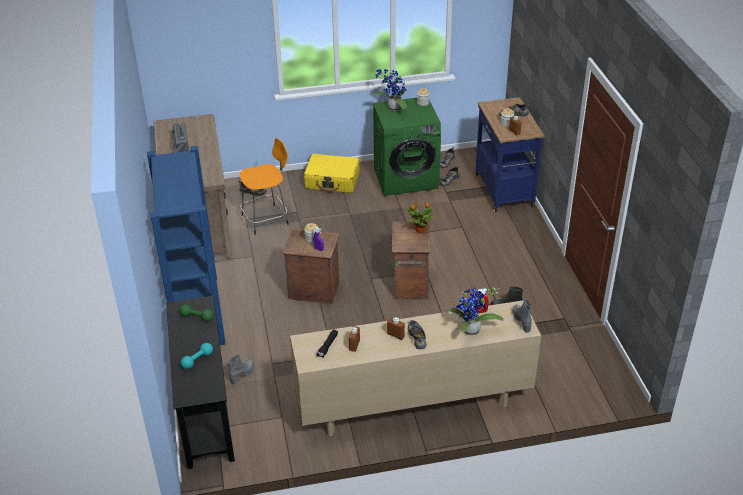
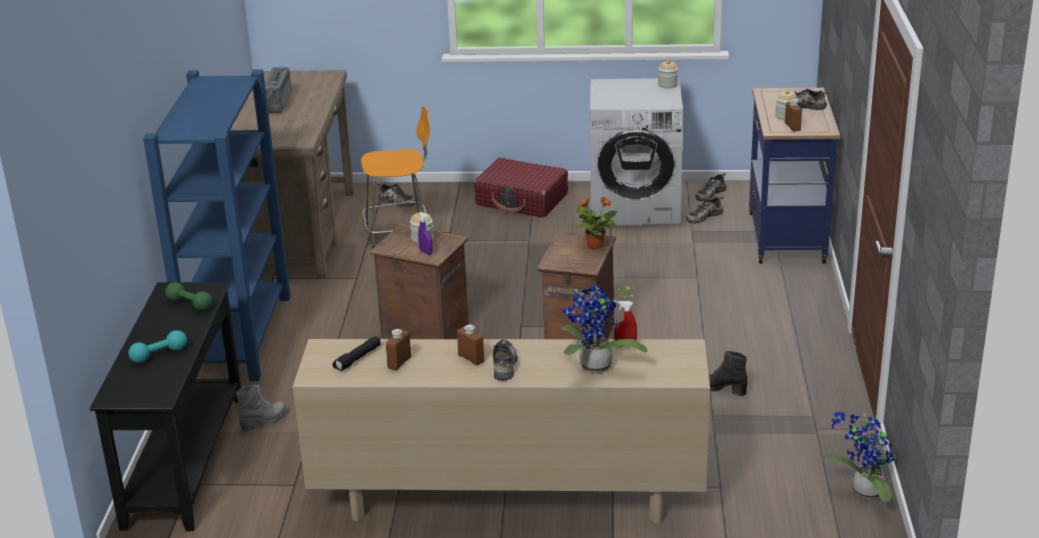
camera: 15 degrees right, 10 degrees down
yellow suitcase [304,154,360,193] -> red suitcase [474,158,568,218]
potted plant [373,69,407,111] -> potted plant moved to [823,412,896,502]
green washing machine [373,98,441,196] -> white washing machine [590,78,683,225]
grey boot [513,299,532,333] -> none

